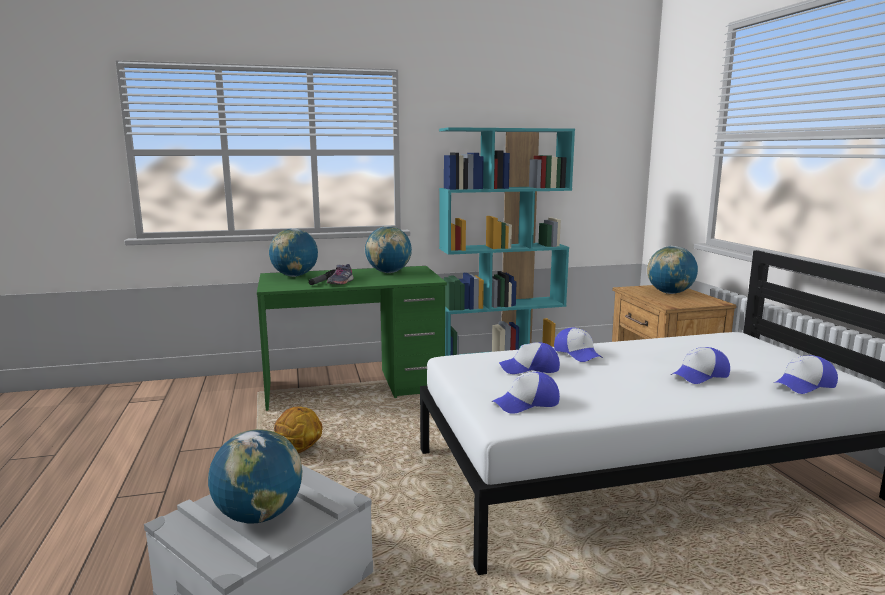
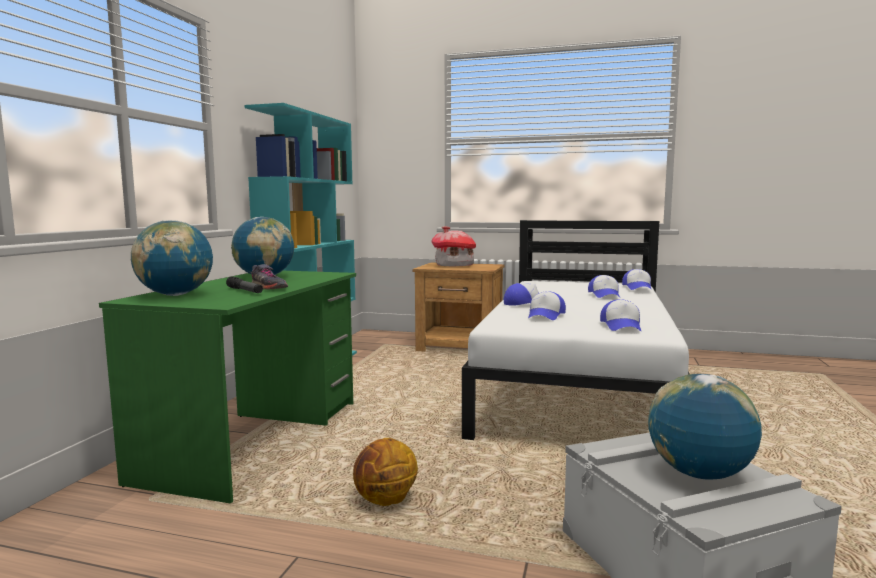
camera: 60 degrees left, 5 degrees down
globe [647,246,698,294] -> toy house [431,226,476,266]

